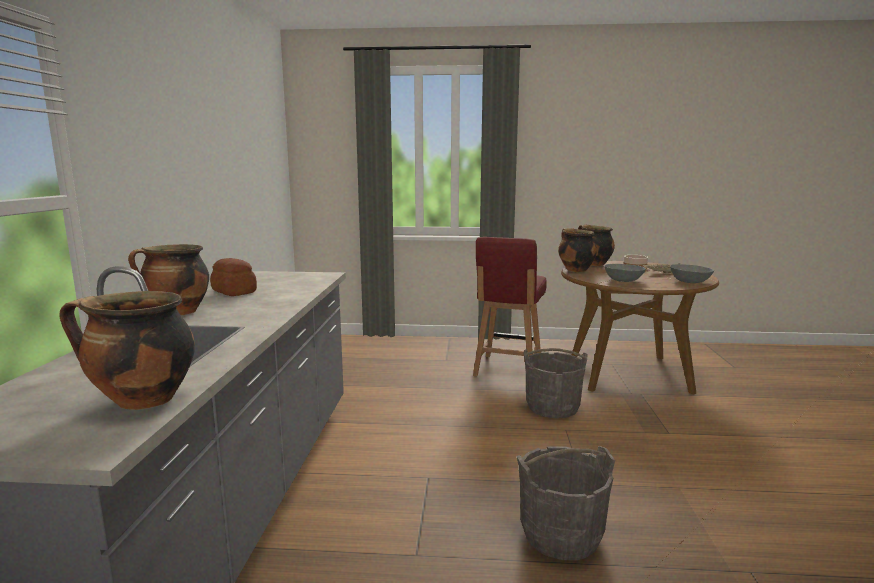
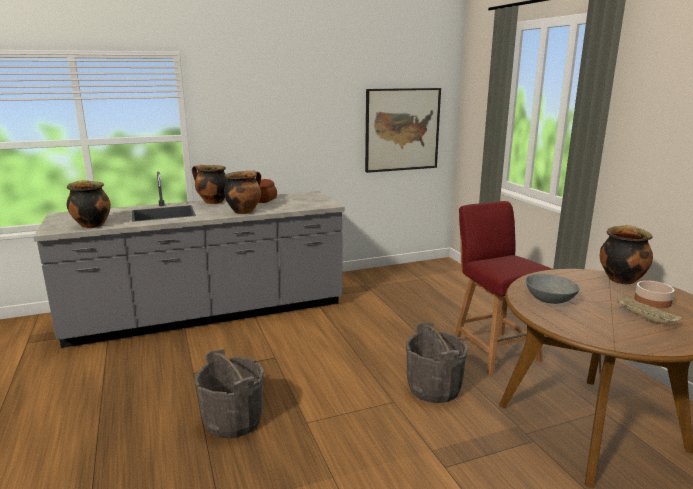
camera: 65 degrees right, 5 degrees up
red chair [473,237,547,376] -> red chair turned 75 degrees clockwise [455,201,553,375]
cooking pot [558,228,597,272] -> cooking pot moved to [224,171,261,214]
grey bowl [670,264,714,283] -> none
none -> picture [365,88,441,173]

